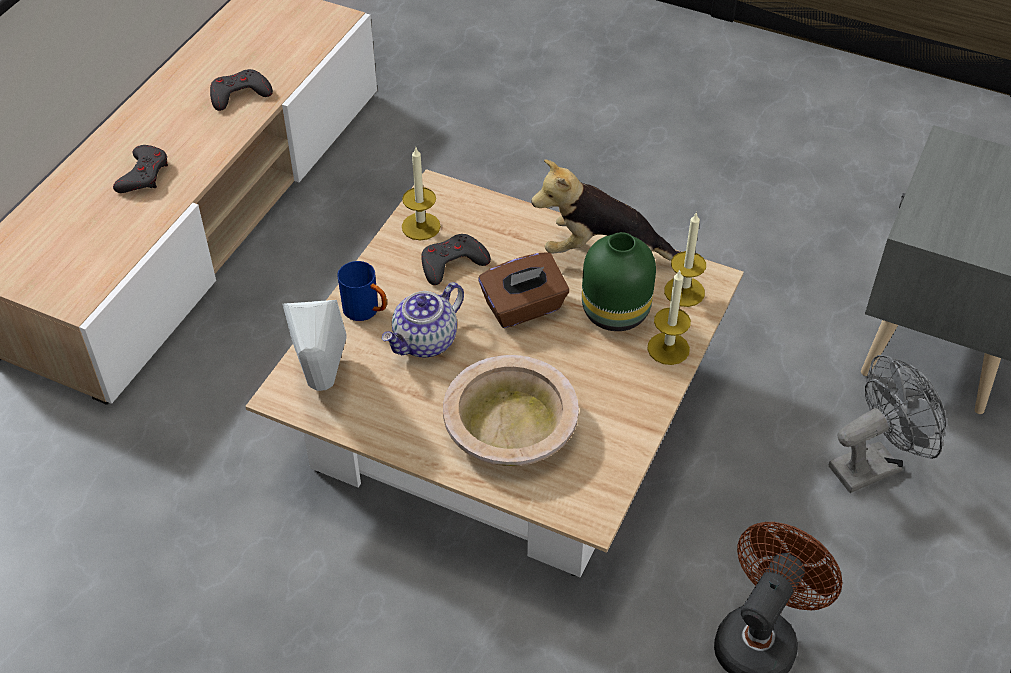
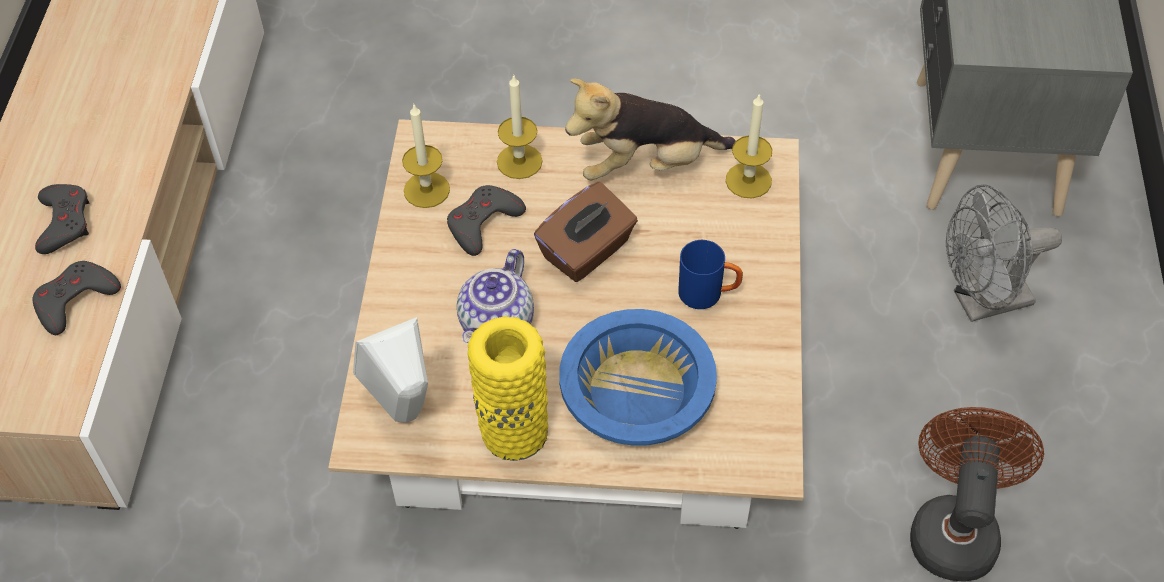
camera: 20 degrees left, 5 degrees up
grey game controller [210,69,273,111] -> grey game controller moved to [32,261,121,335]
blue mug [337,261,387,321] -> blue mug moved to [679,240,743,309]
beige bowl [443,355,579,466] -> blue bowl [559,309,717,446]
green vase [582,232,656,331] -> none
candle [647,269,691,365] -> candle moved to [497,74,543,179]
grey fan [829,355,946,493] -> grey fan turned 150 degrees counterclockwise [946,184,1062,322]
none -> yellow vase [467,316,548,461]

